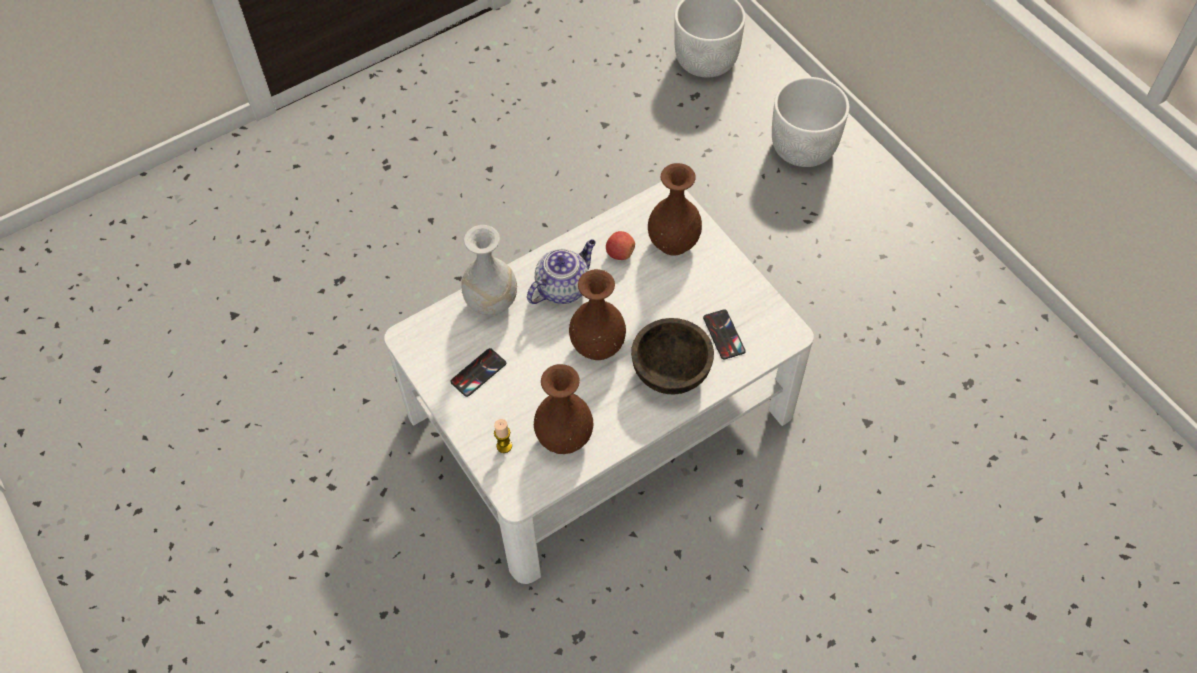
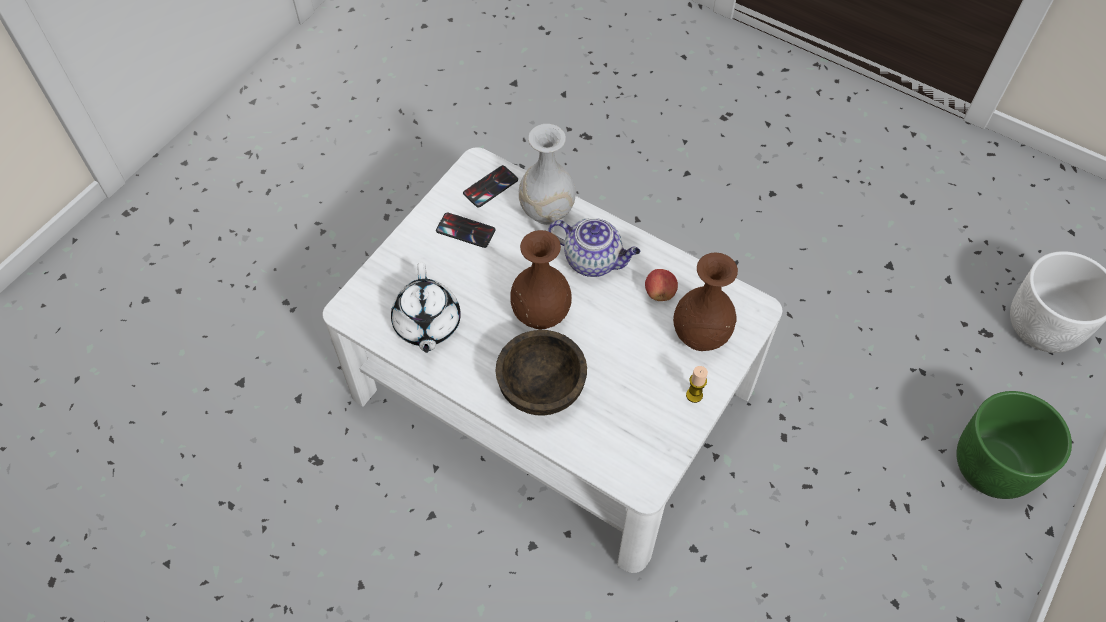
camera: 65 degrees right, 0 degrees up
candle [494,419,512,453] -> candle moved to [686,366,708,403]
brown vase [534,364,593,454] -> white teapot [391,262,461,353]
phone [703,309,746,360] -> phone moved to [463,165,518,207]
white planter [772,77,849,167] -> green planter [956,391,1072,499]

